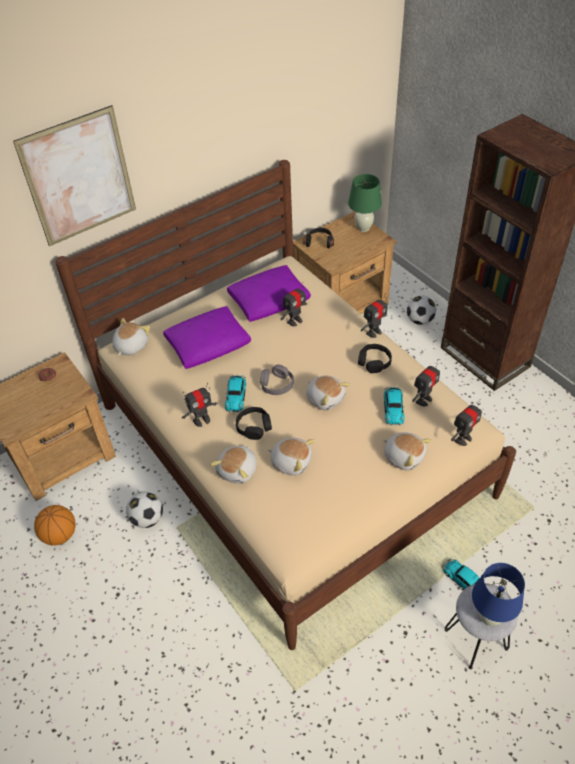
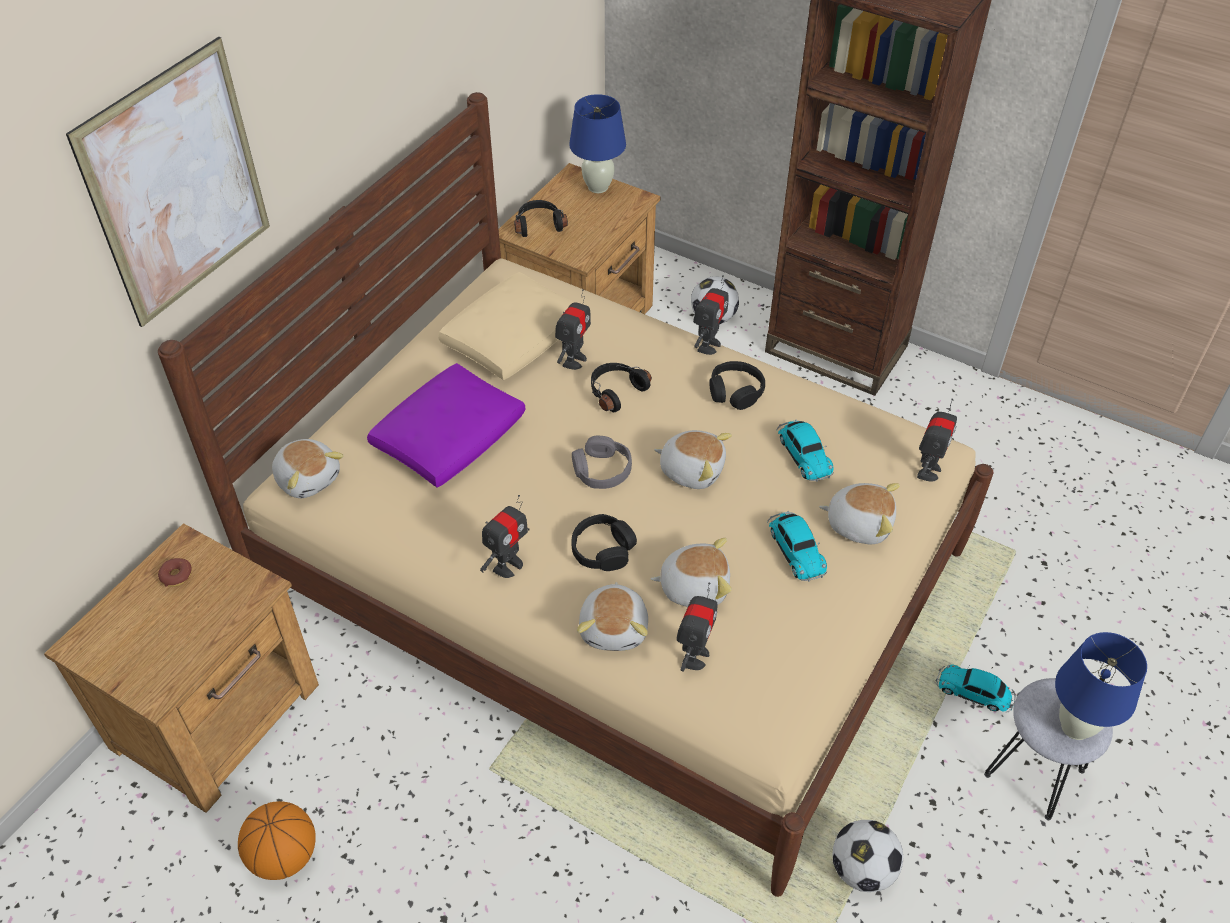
camera: 25 degrees left, 0 degrees up
plush toy [112,318,150,356] -> plush toy turned 135 degrees clockwise [272,439,344,498]
football [126,492,163,528] -> football moved to [832,820,903,892]
toy car [225,375,246,413] -> toy car moved to [767,511,827,582]
purple pillow [227,265,311,322] -> beige pillow [438,272,574,380]
green table lamp [348,174,382,232] -> blue table lamp [569,94,626,193]
toy robot [412,360,440,407] -> toy robot moved to [676,582,717,672]
none -> black headphones [591,363,652,412]

